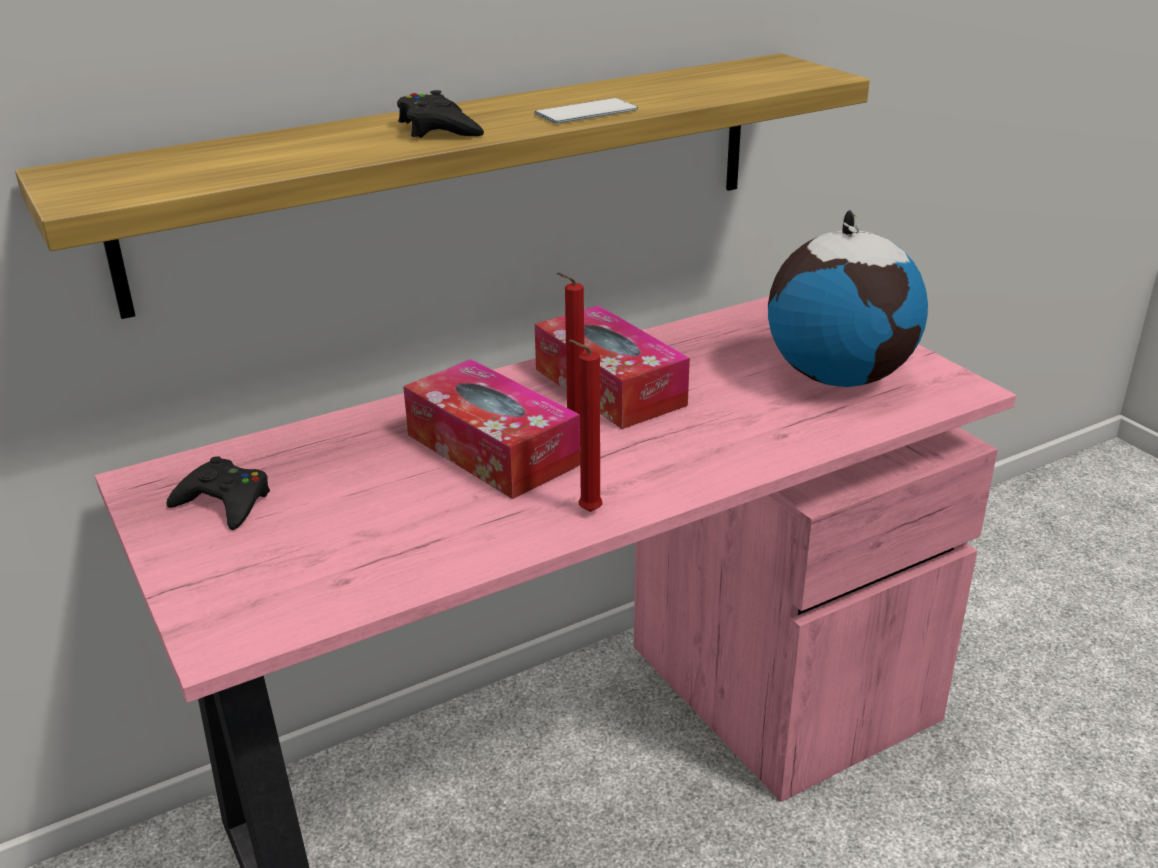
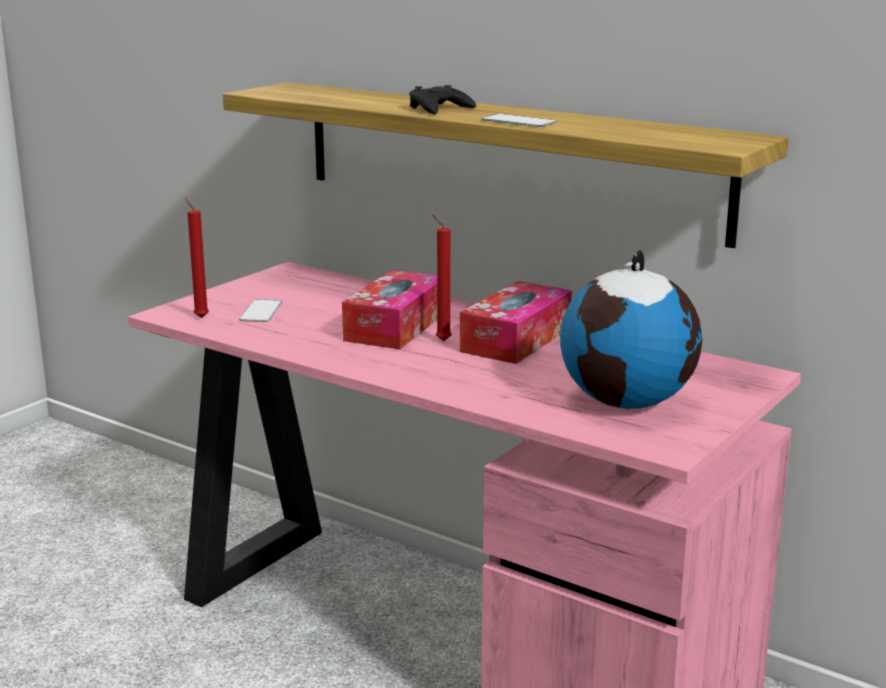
camera: 65 degrees right, 10 degrees down
black game controller [166,456,270,530] -> none
red candle [568,340,602,512] -> red candle moved to [185,197,209,318]
none -> phone [239,299,282,322]

